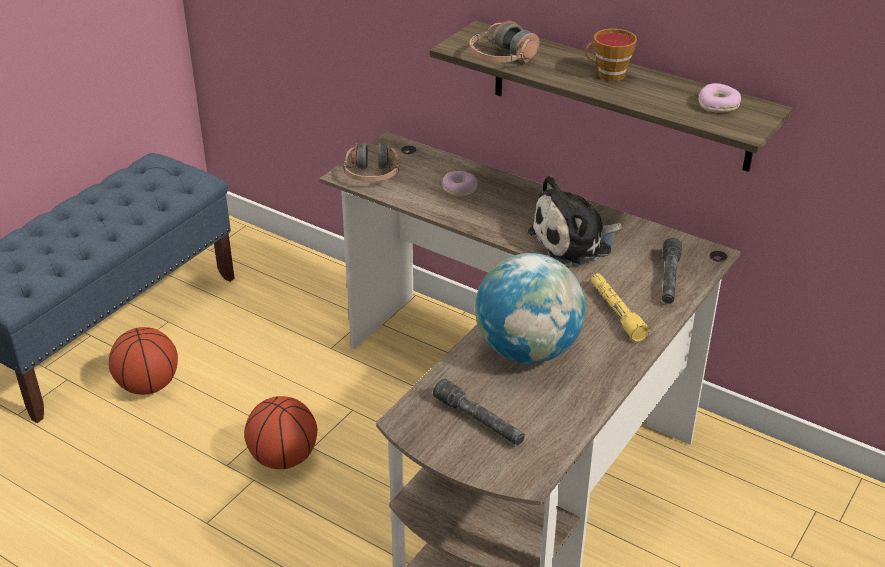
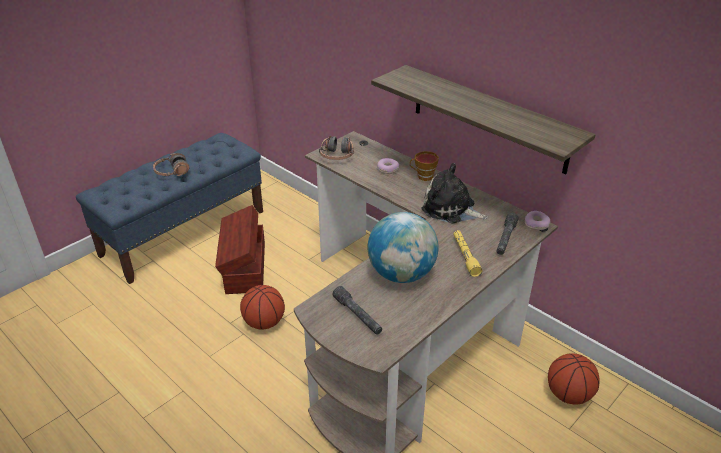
camera: 10 degrees right, 0 degrees up
basketball [109,327,178,395] -> basketball moved to [548,353,600,404]
headphones [469,21,539,63] -> headphones moved to [153,153,189,176]
plush toy [528,176,622,266] -> plush toy turned 45 degrees clockwise [421,163,488,223]
cup [585,29,637,81] -> cup moved to [410,151,439,181]
donut [698,83,741,113] -> donut moved to [525,211,550,230]
none -> brown storage box [215,205,265,294]

